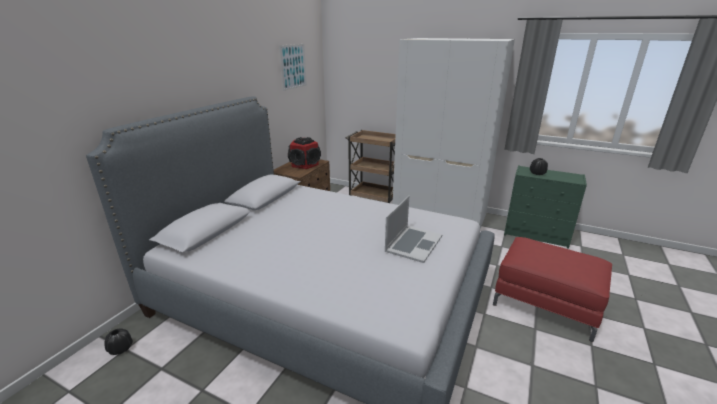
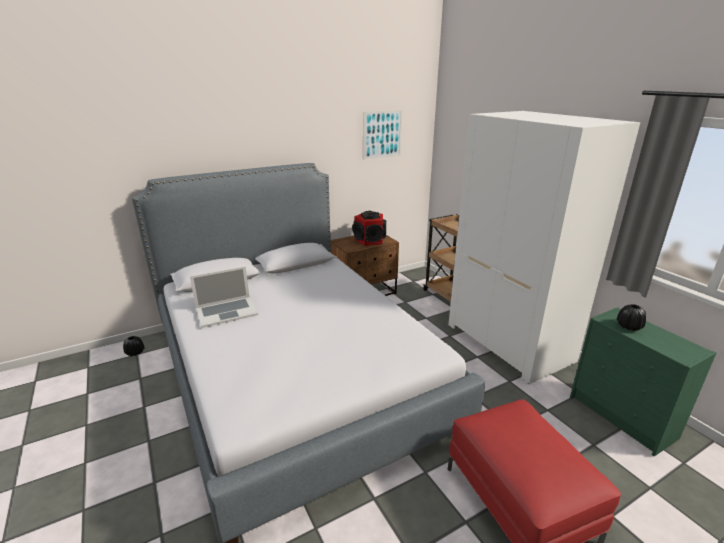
camera: 35 degrees right, 0 degrees up
laptop [385,196,442,263] -> laptop moved to [190,266,258,328]

